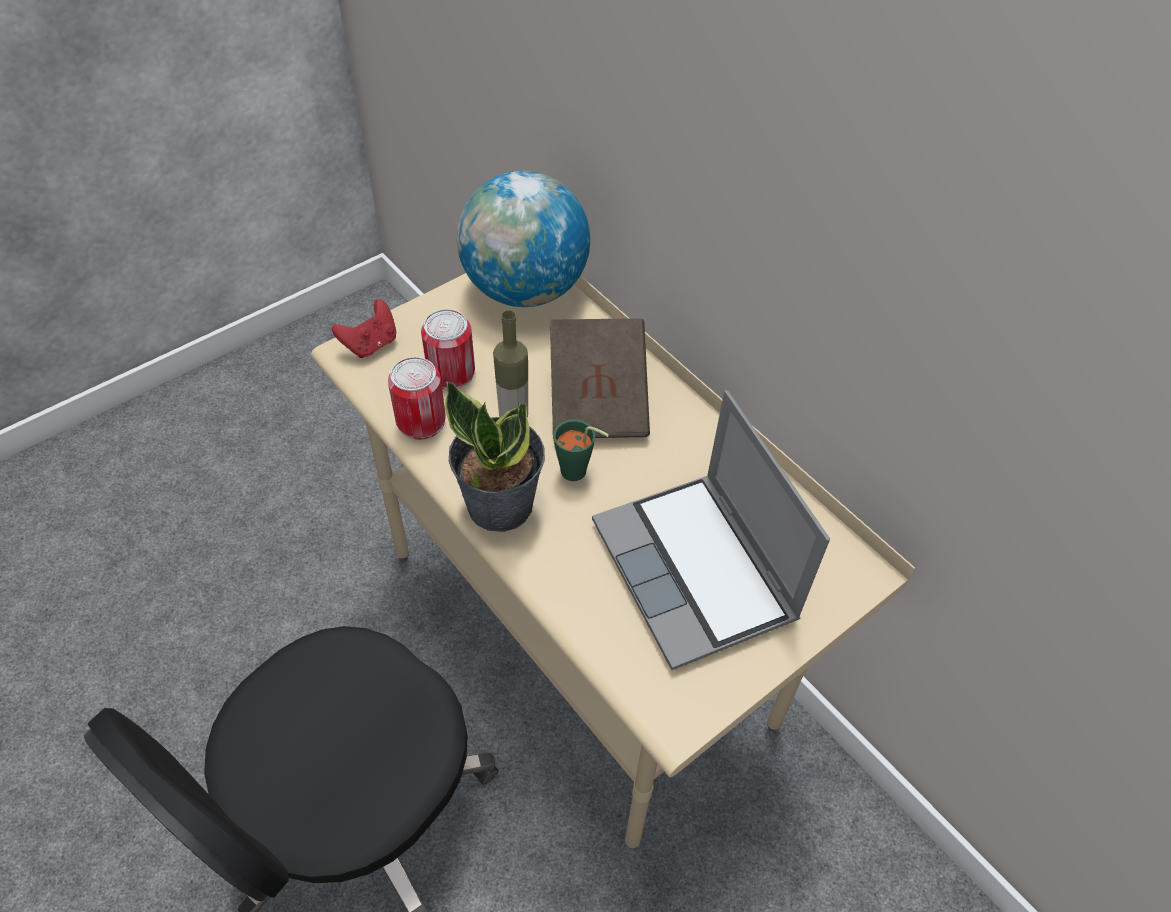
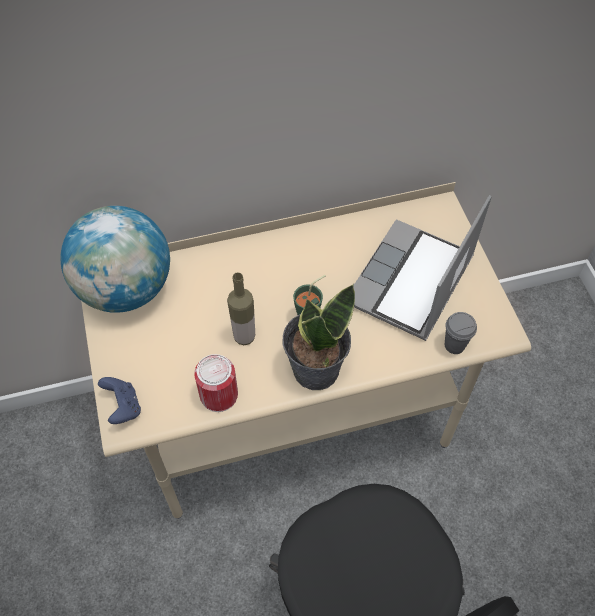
camera: 65 degrees left, 5 degrees up
red game controller [332,299,396,358] -> blue game controller [98,377,141,424]
can [421,309,475,390] -> none
brown book [550,318,650,438] -> none
laptop [592,390,830,670] -> laptop turned 120 degrees clockwise [354,195,491,341]
none -> grey cup [445,312,477,354]

